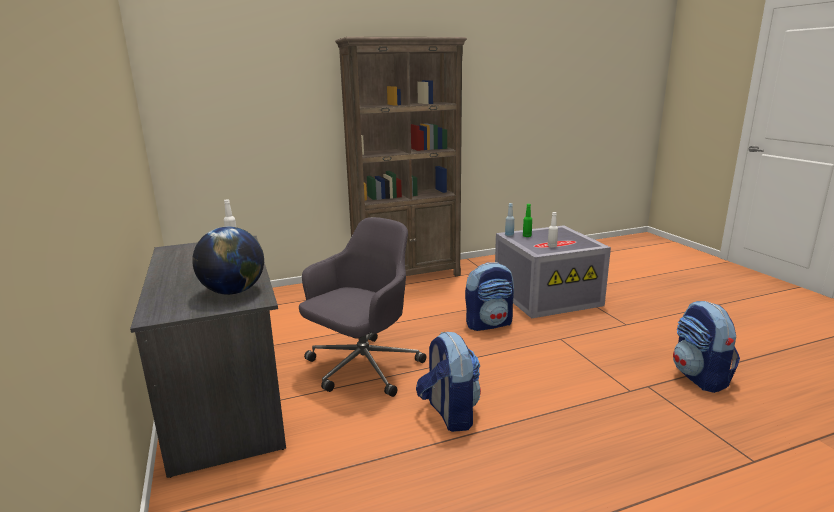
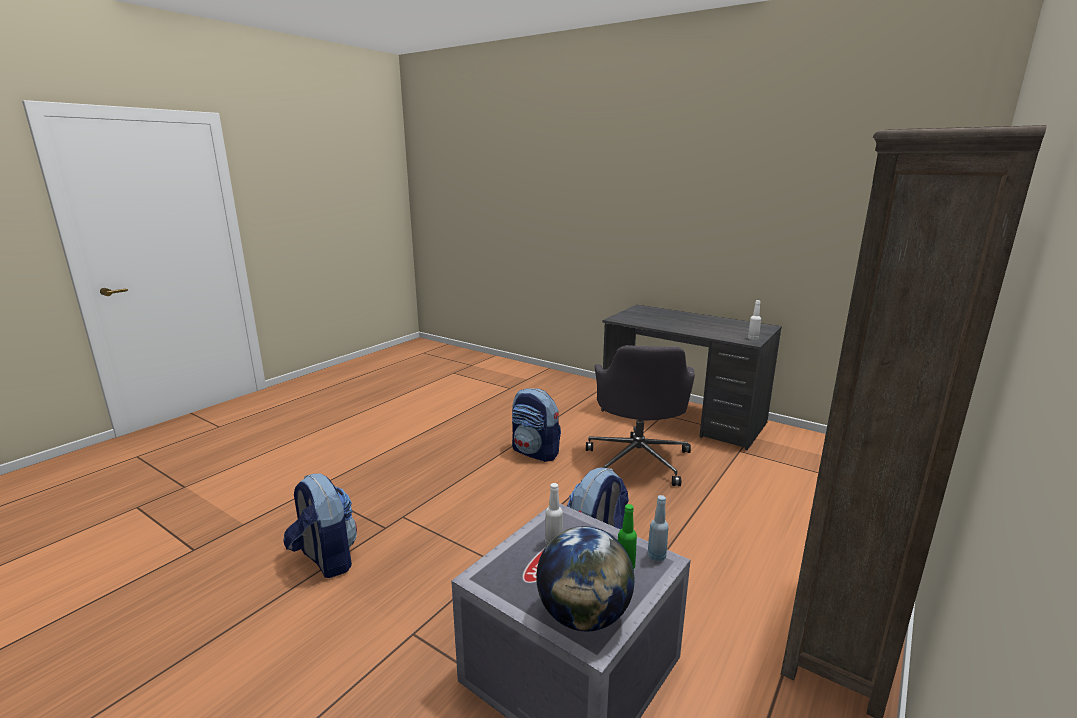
camera: 145 degrees right, 0 degrees up
globe [192,226,264,295] -> globe moved to [536,526,634,631]

